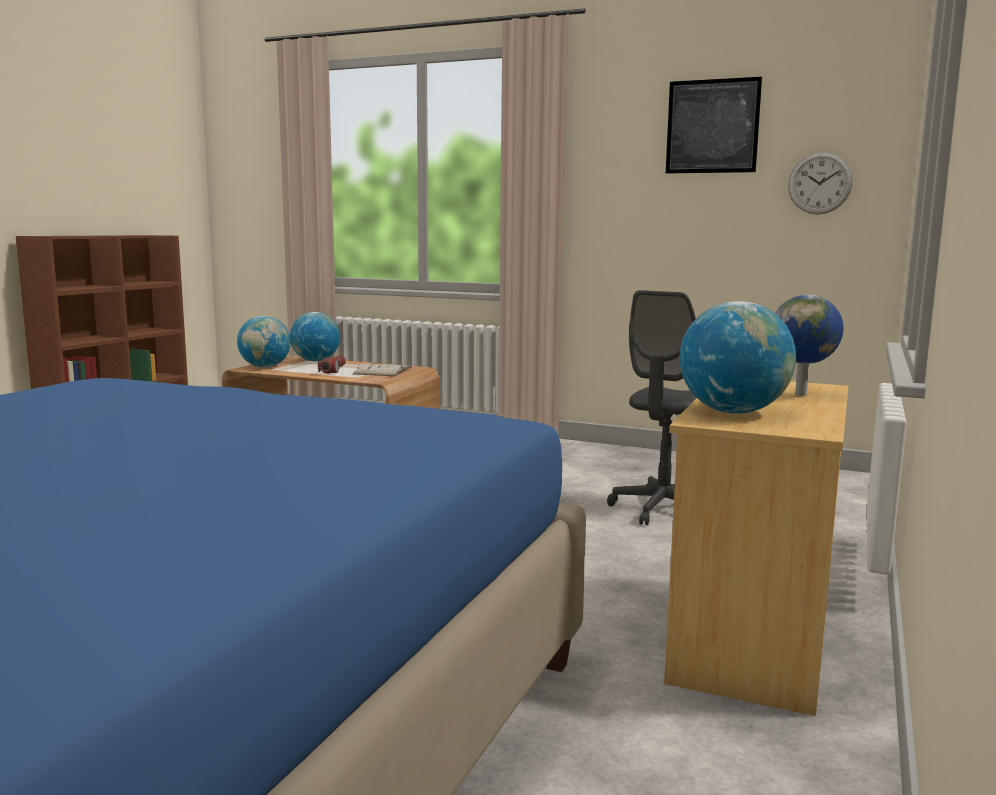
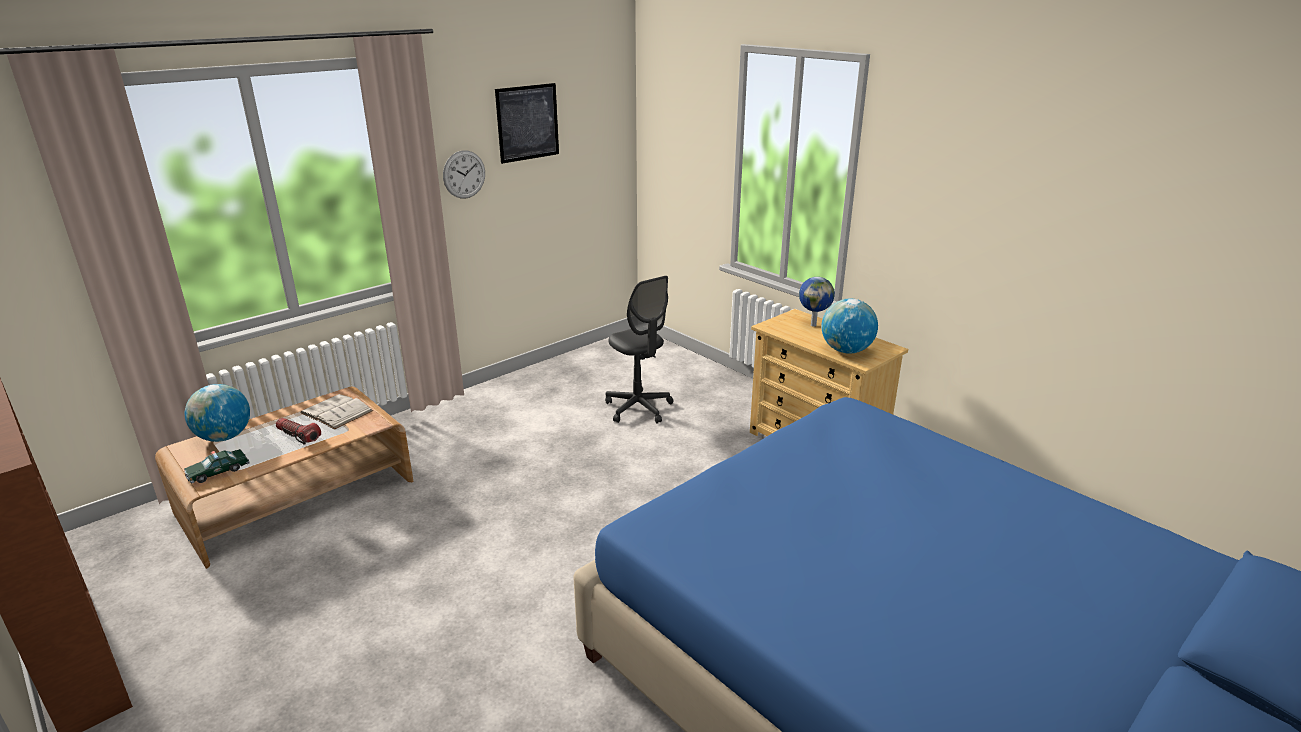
camera: 65 degrees left, 15 degrees up
globe [237,316,291,368] -> toy car [184,449,250,483]
wall clock [788,152,853,215] -> wall clock moved to [443,150,485,199]

